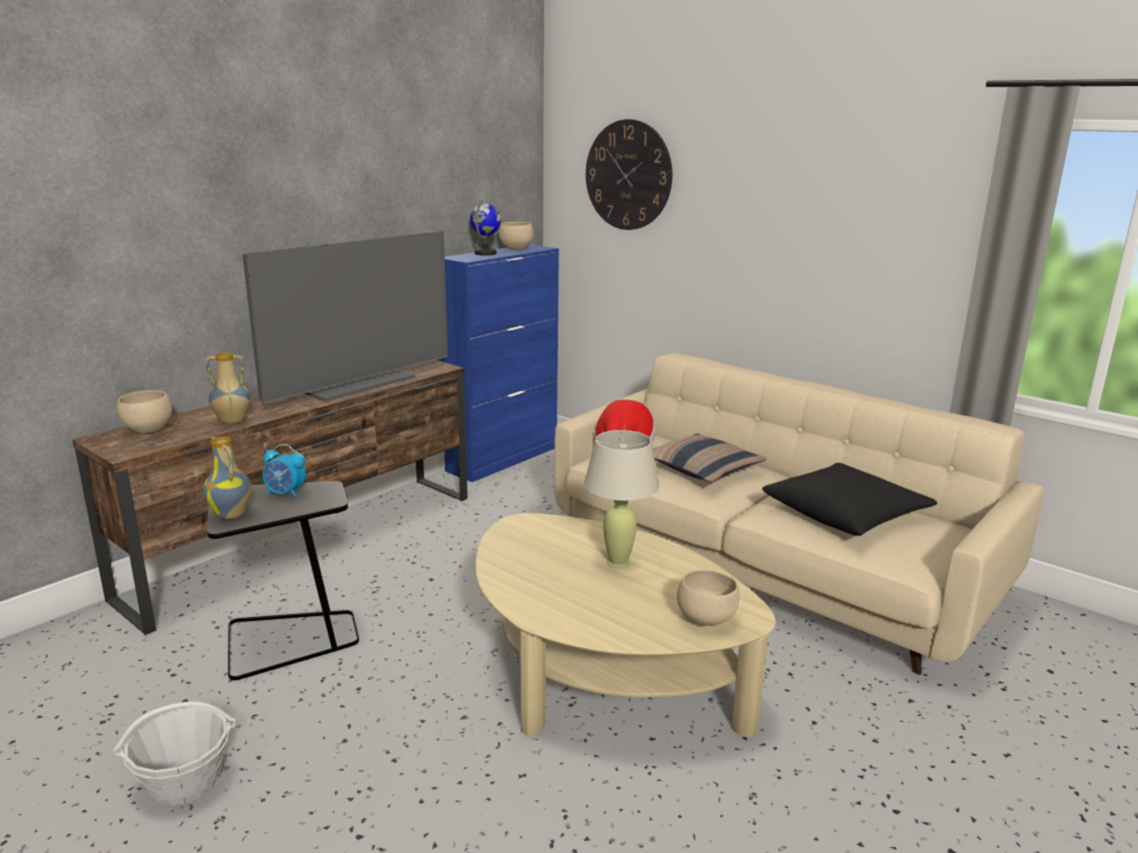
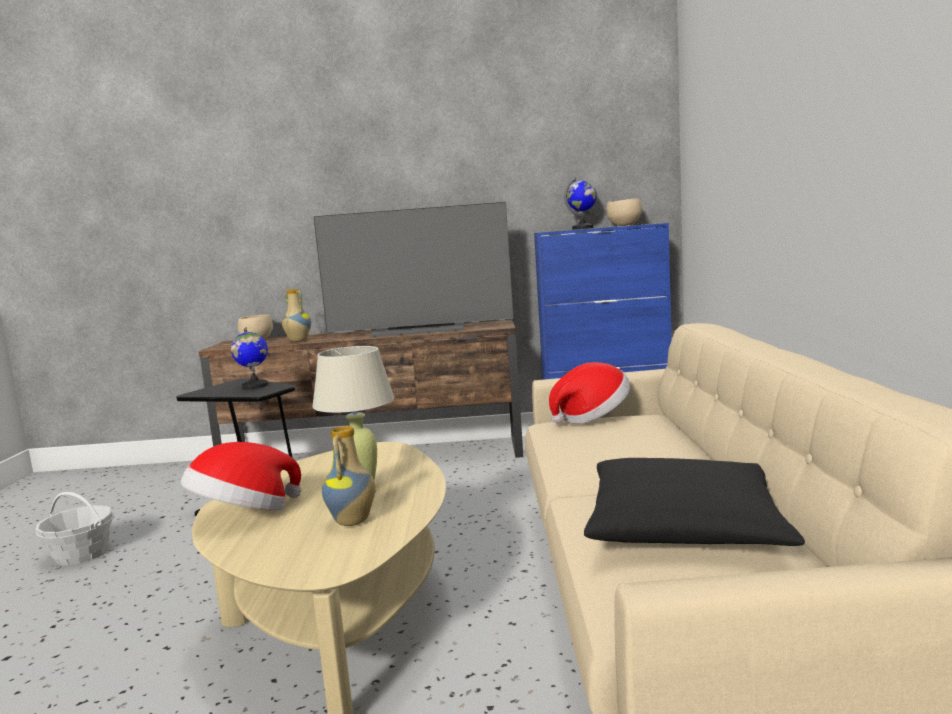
camera: 50 degrees right, 10 degrees down
vase [203,436,252,520] -> vase moved to [322,425,375,526]
alarm clock [263,444,306,498] -> globe [231,327,268,389]
wall clock [586,119,672,230] -> none
pillow [653,433,767,483] -> none
beige bowl [677,569,739,626] -> none
none -> hat [181,442,301,510]

